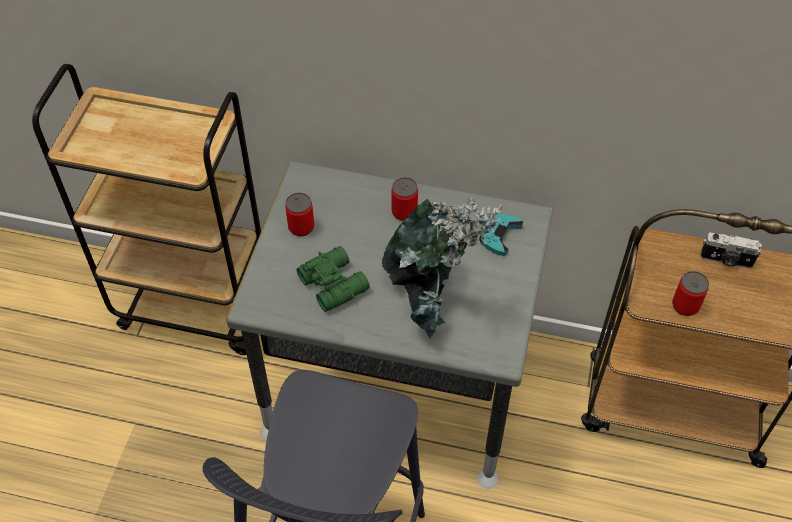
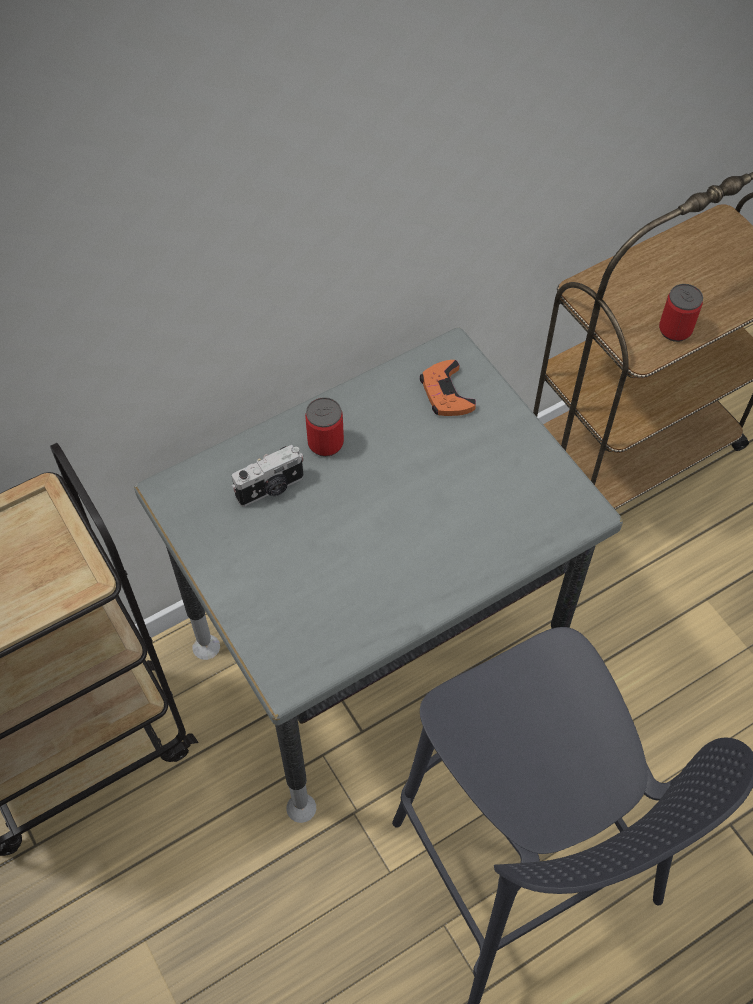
camera: 45 degrees left, 5 degrees up
can [285,193,314,237] -> none
green binoculars [297,246,370,312] -> none
potted plant [382,197,502,339] -> none
turquoise game controller [479,214,523,256] -> orange game controller [420,360,476,416]
camera [700,232,762,269] -> camera moved to [231,445,304,507]

